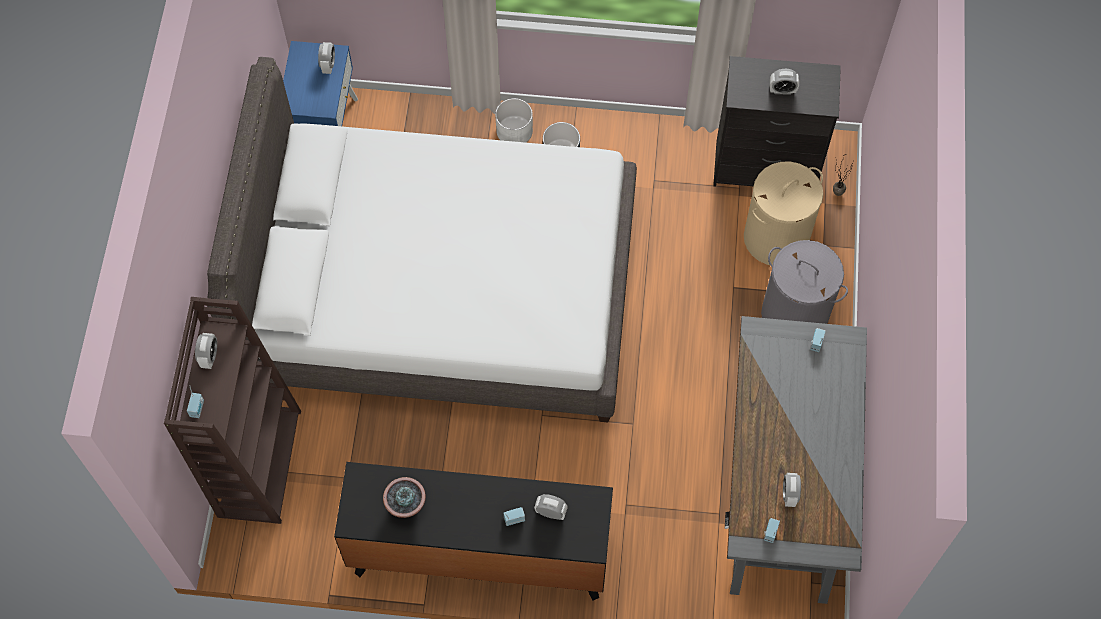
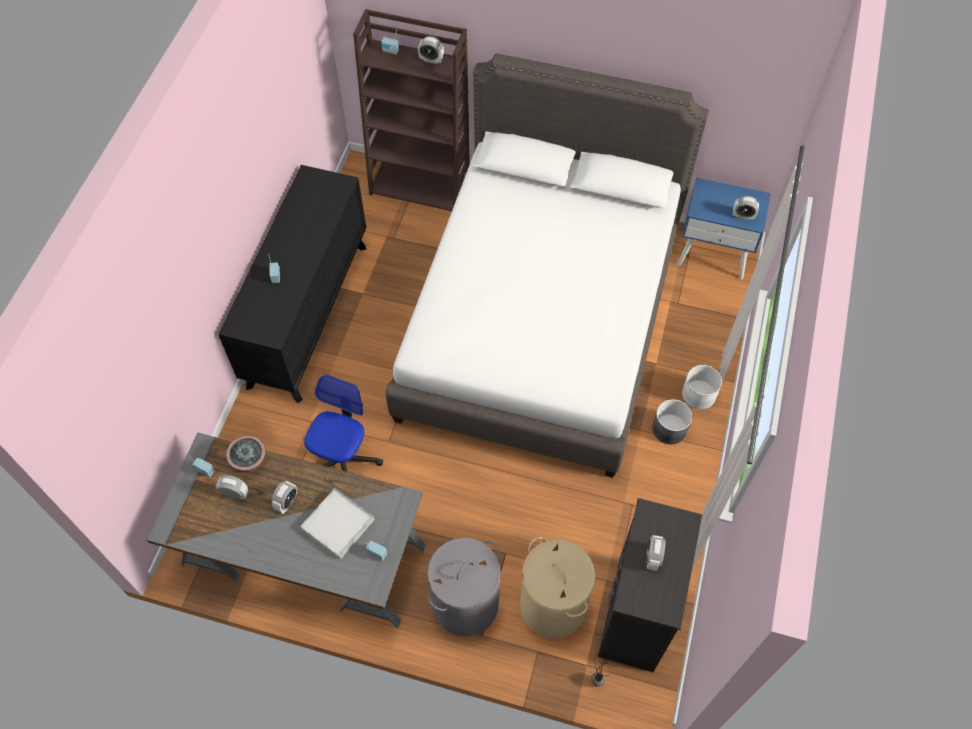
camera: 100 degrees right, 5 degrees down
potted plant [383,477,426,518] -> potted plant moved to [226,436,265,472]
alarm clock [534,494,568,520] -> alarm clock moved to [271,481,298,514]
none -> white tray [300,488,374,559]
none -> office chair [304,374,383,472]

